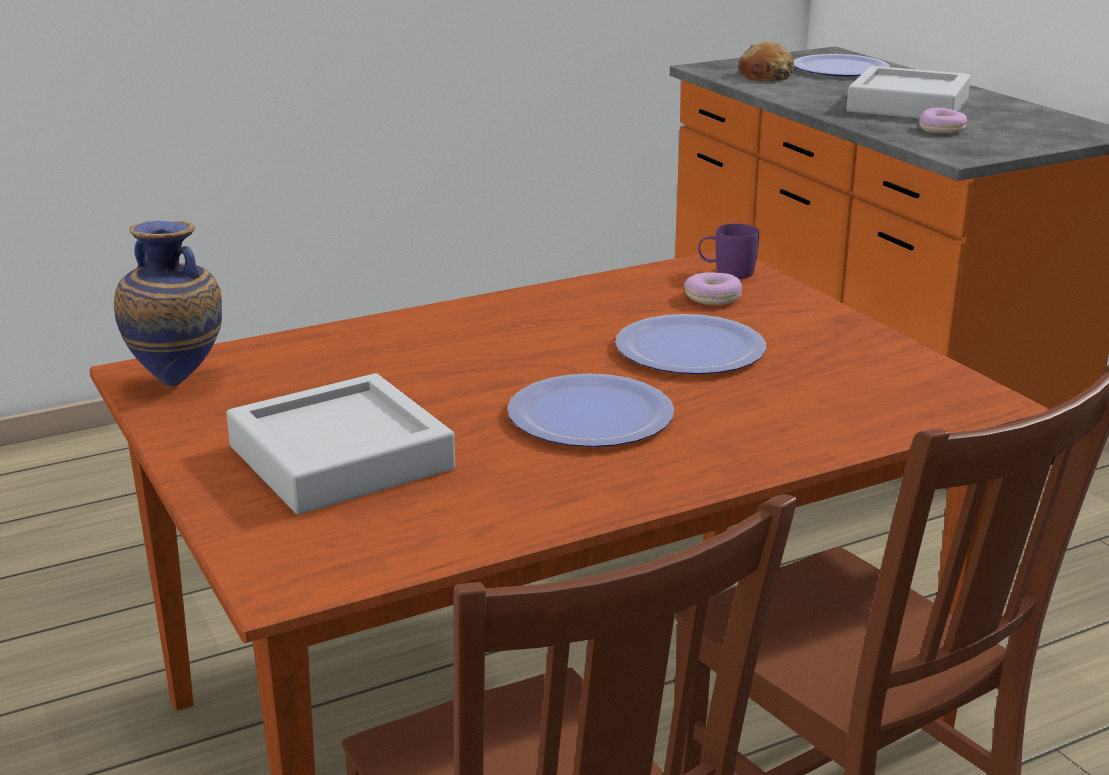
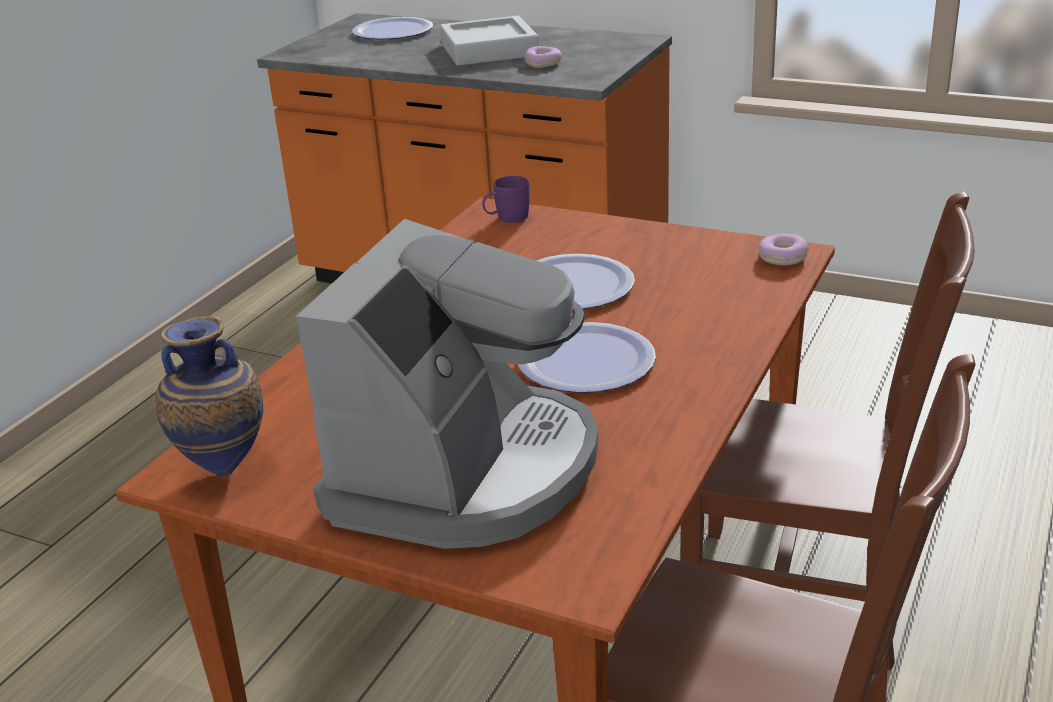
camera: 35 degrees left, 5 degrees up
grey tray [226,373,455,515] -> coffee machine [296,219,599,549]
donut [684,273,742,305] -> donut moved to [758,234,809,266]
bread [739,41,794,81] -> none

